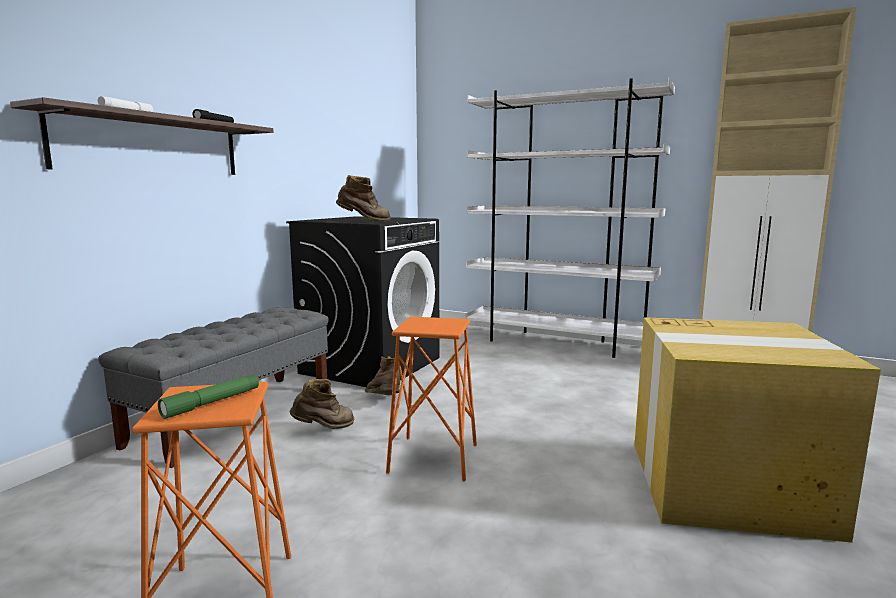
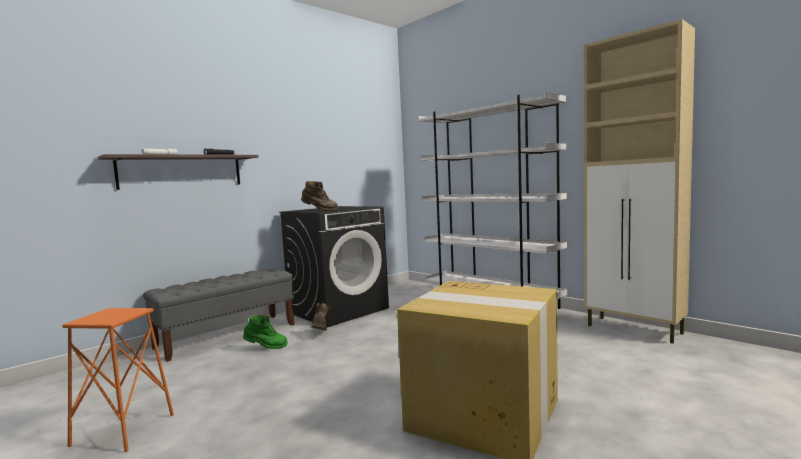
camera: 20 degrees right, 5 degrees down
green flashlight [158,375,259,419] -> none
brown boot [290,379,354,429] -> green boot [243,315,288,349]
orange stool [386,316,477,482] -> none

